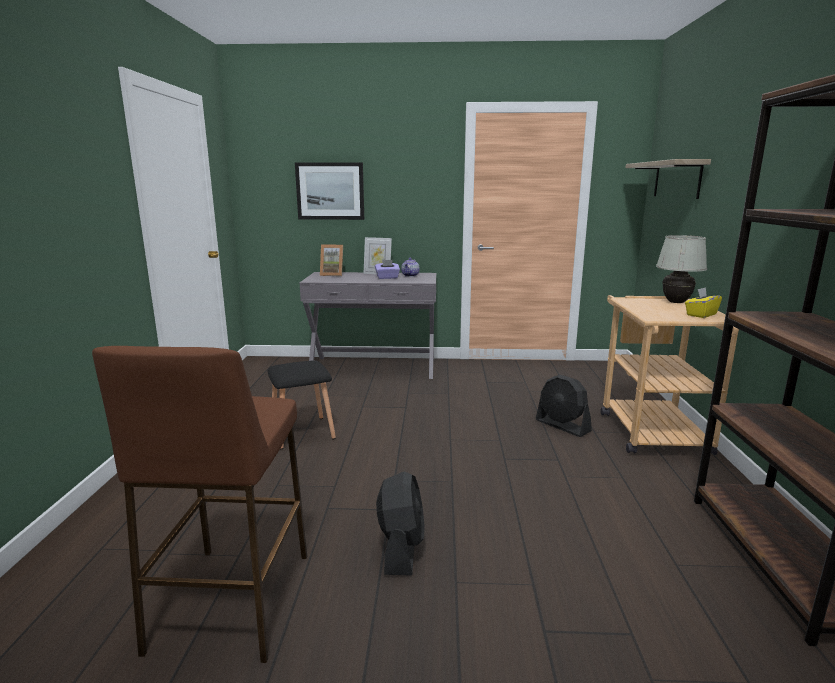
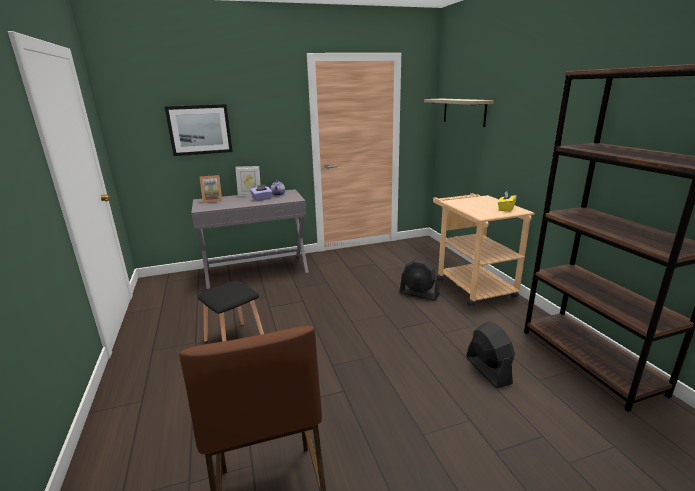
camera: 20 degrees left, 5 degrees up
black fan [376,471,425,576] -> black fan moved to [466,322,515,388]
white table lamp [656,235,707,303] -> none

